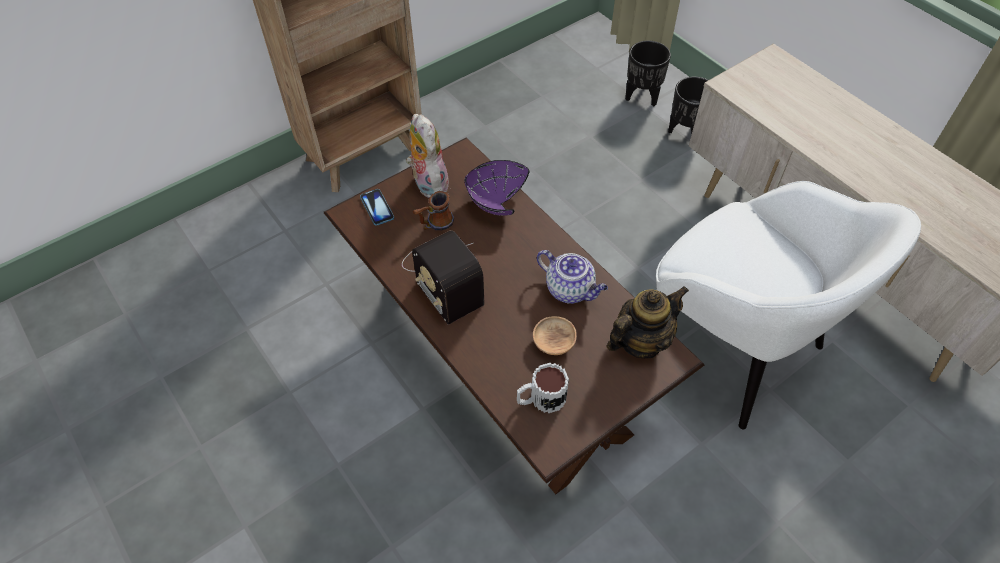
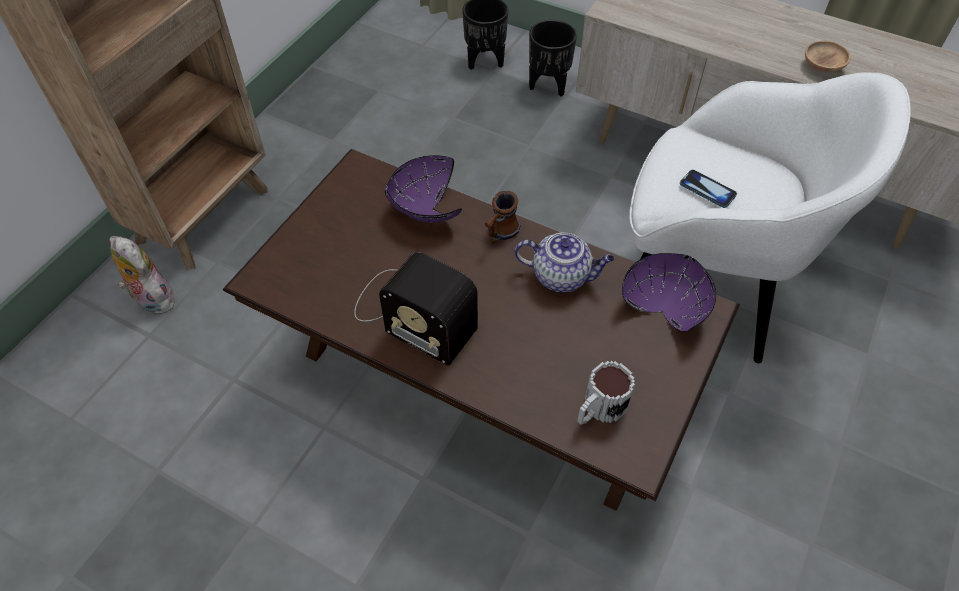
camera: 25 degrees left, 0 degrees up
phone [360,189,394,226] -> phone moved to [680,170,737,208]
plush toy [406,114,449,198] -> plush toy moved to [110,236,178,314]
mug [413,191,454,230] -> mug moved to [484,191,521,244]
brown bowl [533,316,577,355] -> brown bowl moved to [805,41,850,72]
teapot [607,286,689,358] -> purple bowl [622,253,716,332]

